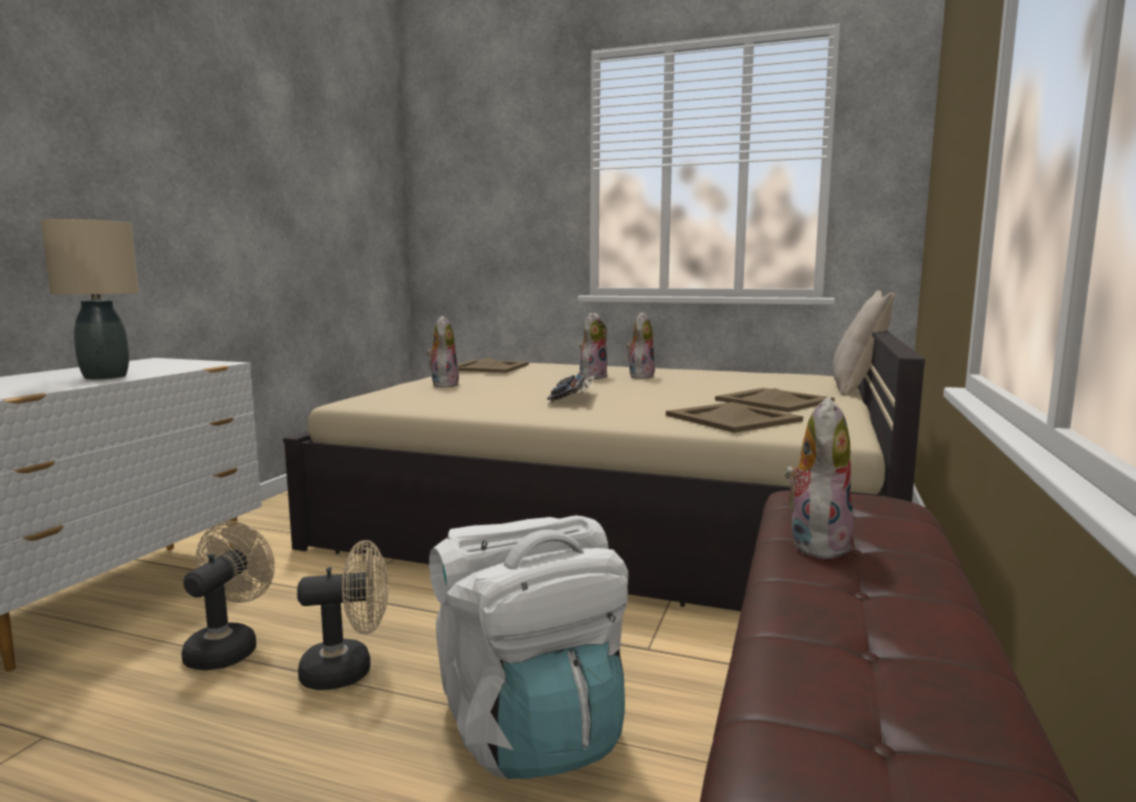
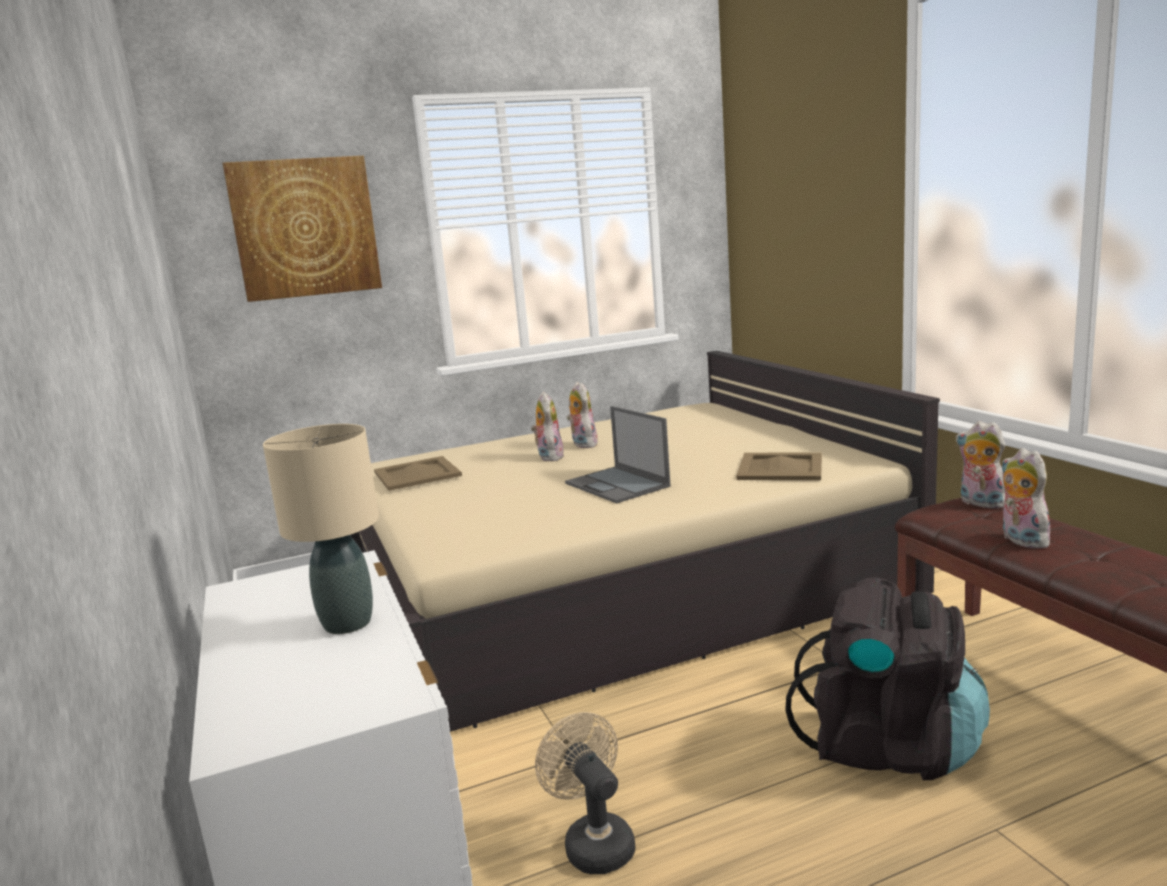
camera: 40 degrees left, 5 degrees up
beige fan [297,540,388,690] -> none
plush toy [427,316,459,388] -> plush toy moved to [956,421,1005,509]
white backpack [429,515,628,779] -> black backpack [785,577,990,780]
keyboard [547,372,595,405] -> laptop [565,406,671,503]
beige tray [715,388,835,412] -> none
beige pillow [832,290,895,396] -> none
none -> picture [223,156,382,302]

